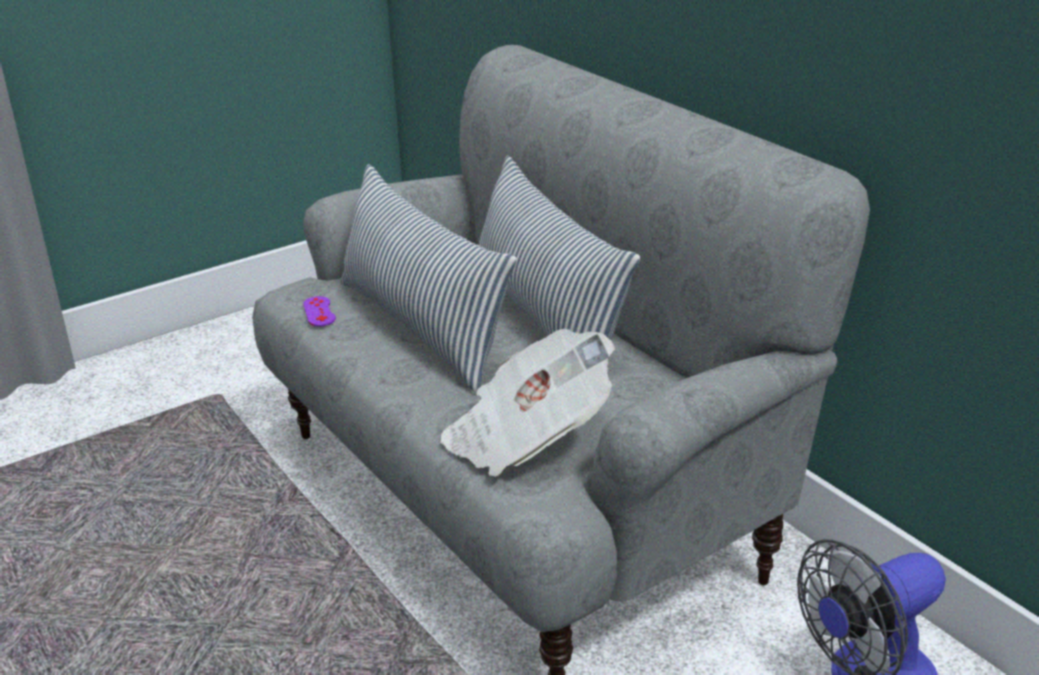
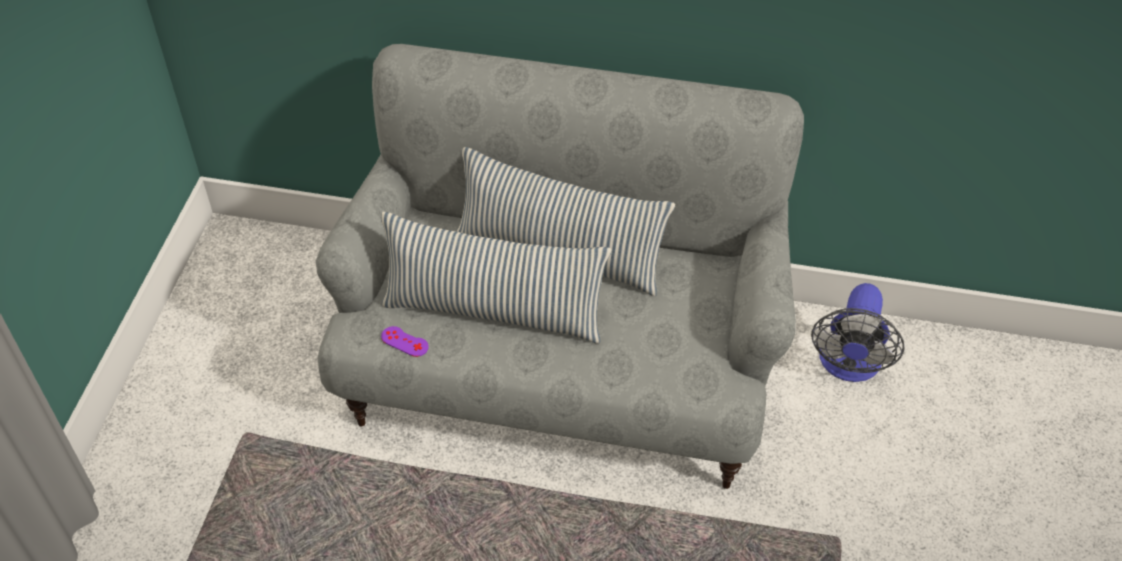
camera: 45 degrees left, 20 degrees up
newspaper [441,328,615,477] -> none

